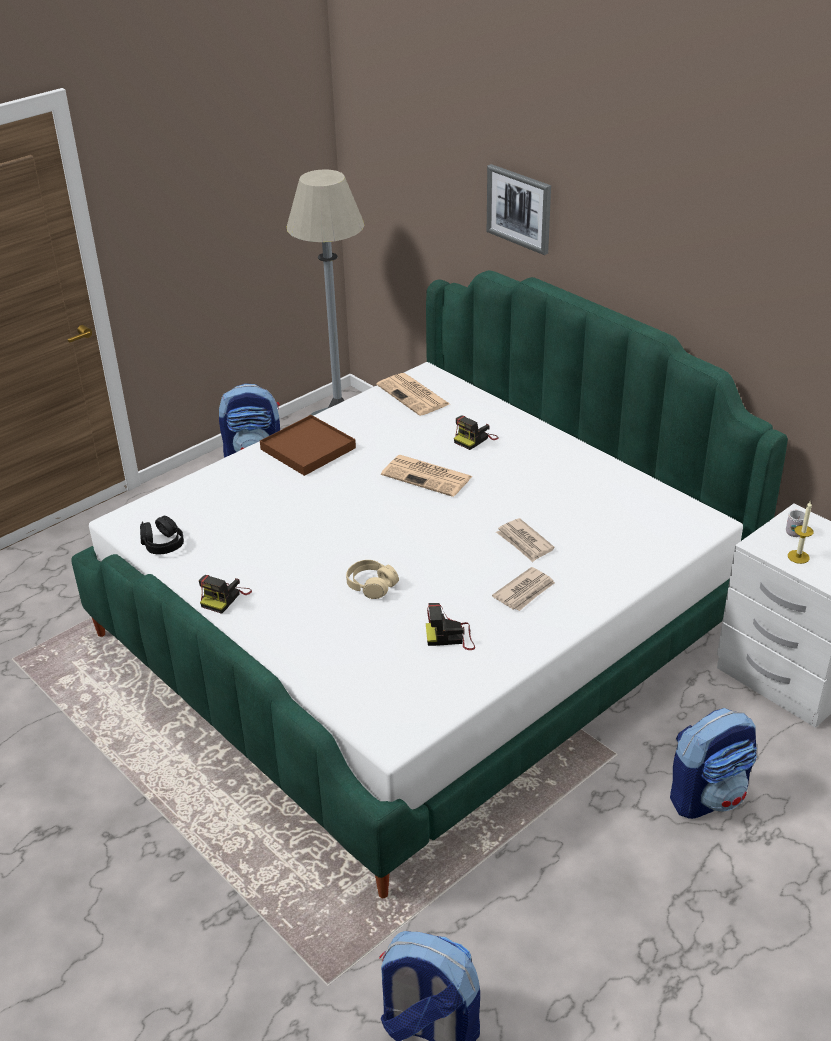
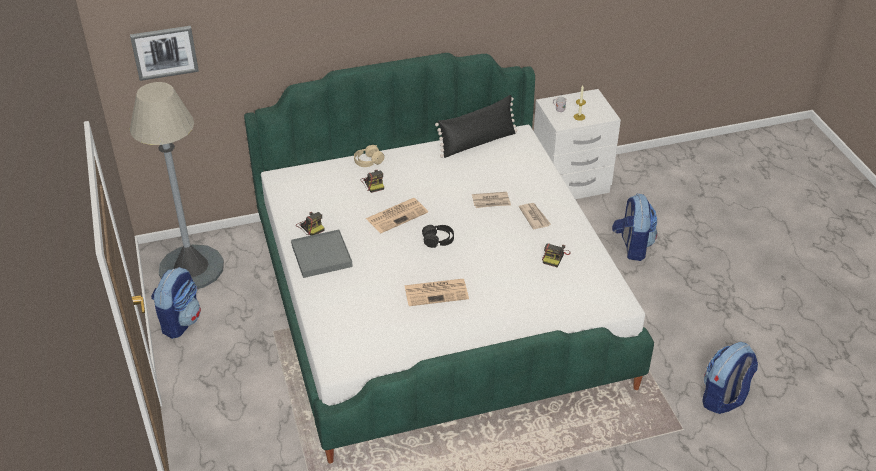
camera: 65 degrees left, 5 degrees up
black headphones [140,516,184,554] -> black headphones moved to [422,225,454,248]
camera [199,575,252,614] -> camera moved to [296,212,324,235]
brown tray [260,415,356,476] -> grey tray [291,230,353,278]
beige headphones [346,560,399,599] -> beige headphones moved to [354,145,385,167]
newspaper [376,373,450,416] -> newspaper moved to [404,279,469,306]
picture [487,164,551,255] -> picture moved to [130,26,199,81]
none -> black pillow [435,95,518,158]

